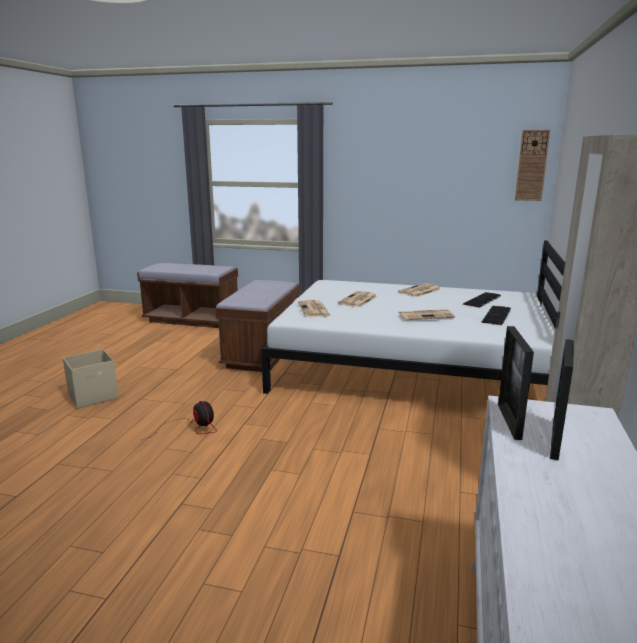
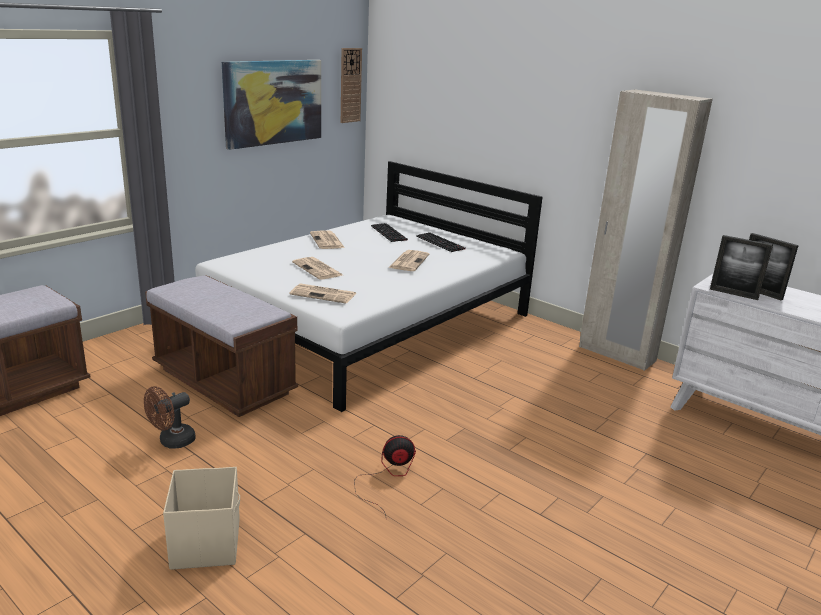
camera: 65 degrees left, 5 degrees up
none -> brown fan [144,386,196,449]
none -> picture [222,60,321,150]

